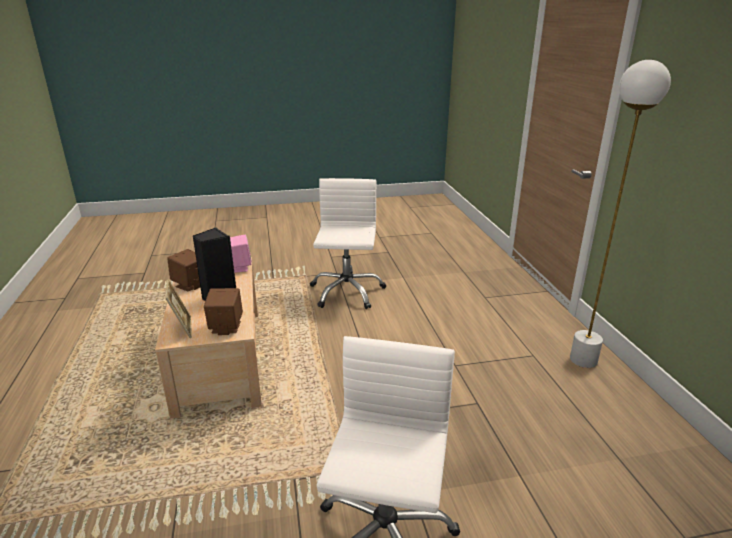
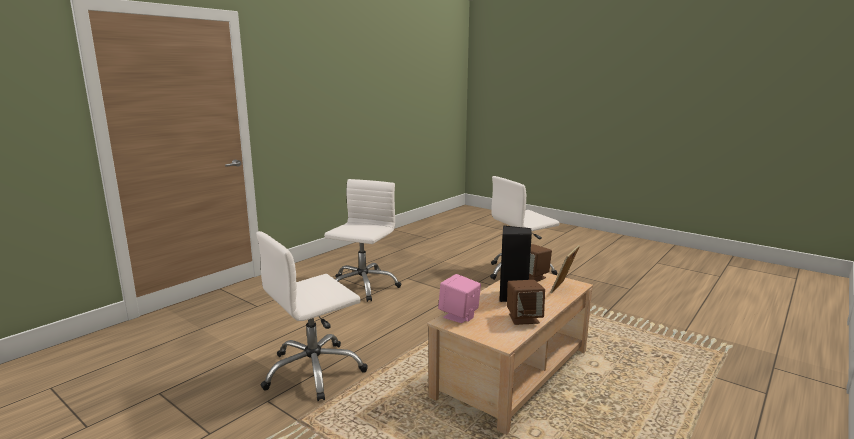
camera: 130 degrees left, 10 degrees down
white floor lamp [570,60,671,368] -> none
none -> white office chair [324,179,401,302]

